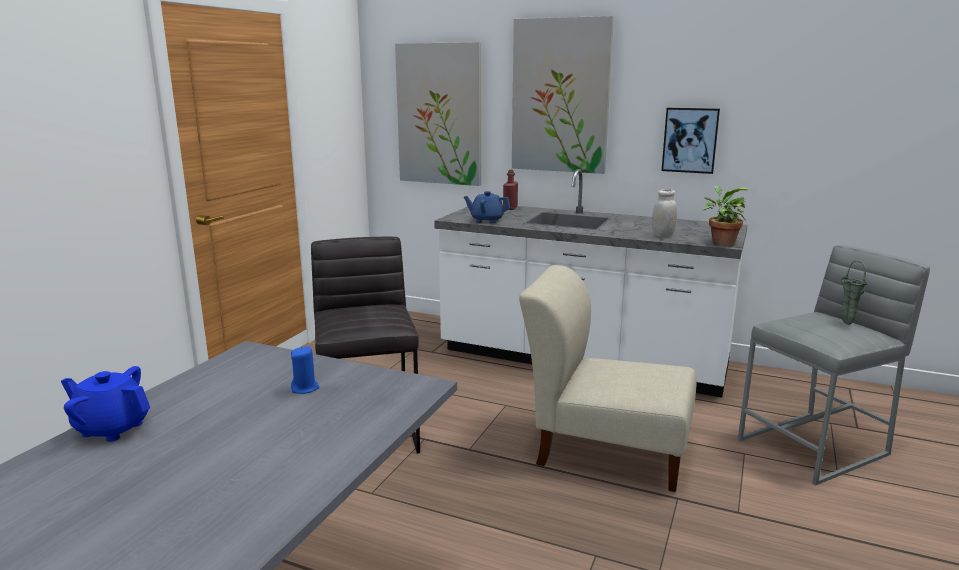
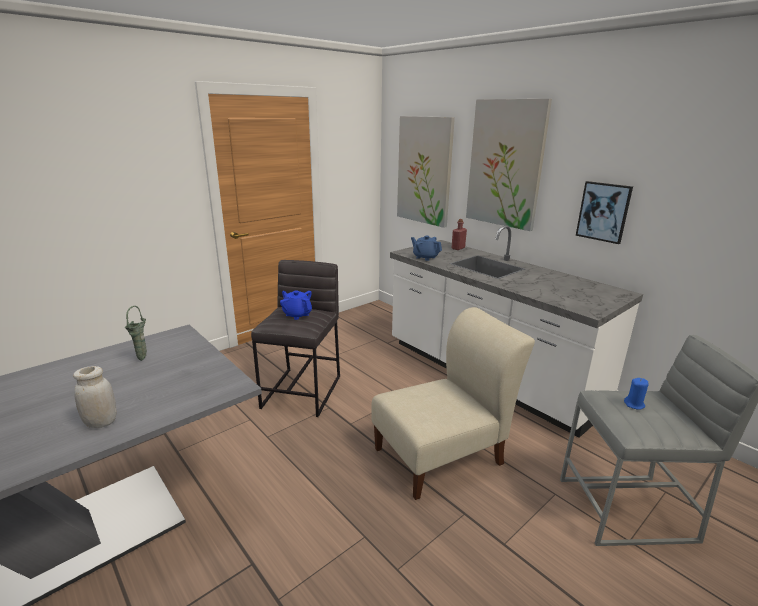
camera: 25 degrees right, 5 degrees up
blue teapot [61,366,150,442] -> blue teapot moved to [280,291,312,320]
blue candle [291,346,319,394] -> blue candle moved to [624,378,649,410]
beige chair [519,265,697,492] -> beige chair turned 105 degrees clockwise [371,307,535,500]
white jar [652,189,677,237] -> white jar moved to [73,366,116,428]
potted plant [702,185,749,246] -> none
green vase [841,260,867,325] -> green vase moved to [125,306,147,361]

